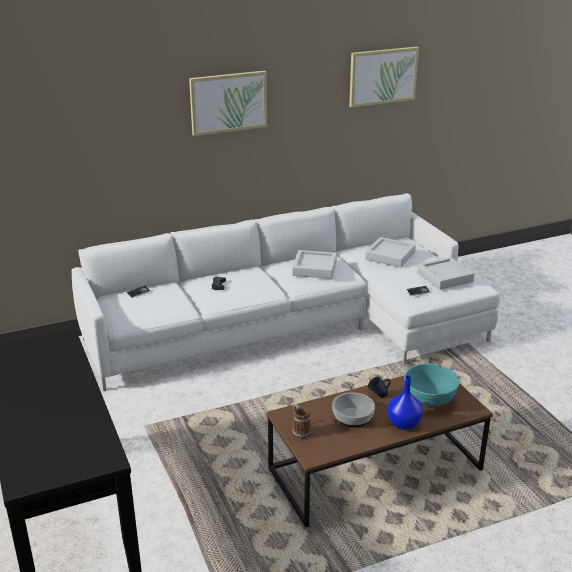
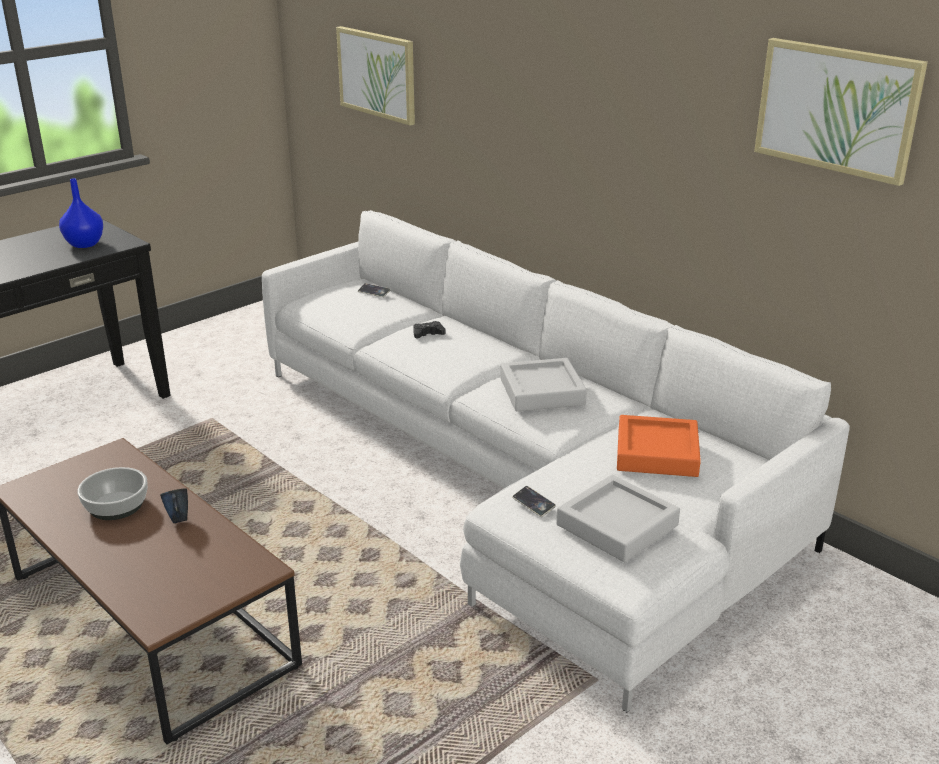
camera: 70 degrees right, 0 degrees up
picture [189,71,267,136] -> picture moved to [336,26,415,125]
mug [292,404,311,439] -> none
grey tray [365,237,416,267] -> orange tray [617,415,701,477]
blue vase [388,375,423,430] -> blue vase moved to [59,178,103,248]
turquoise bowl [404,364,460,406] -> none

